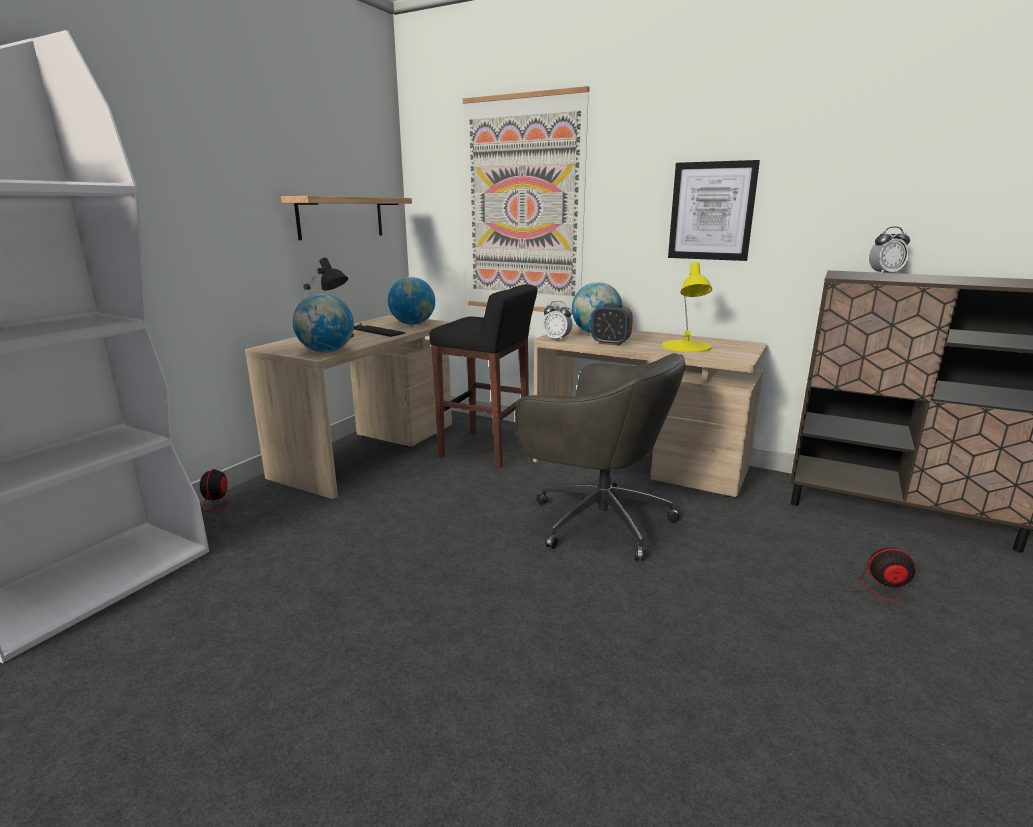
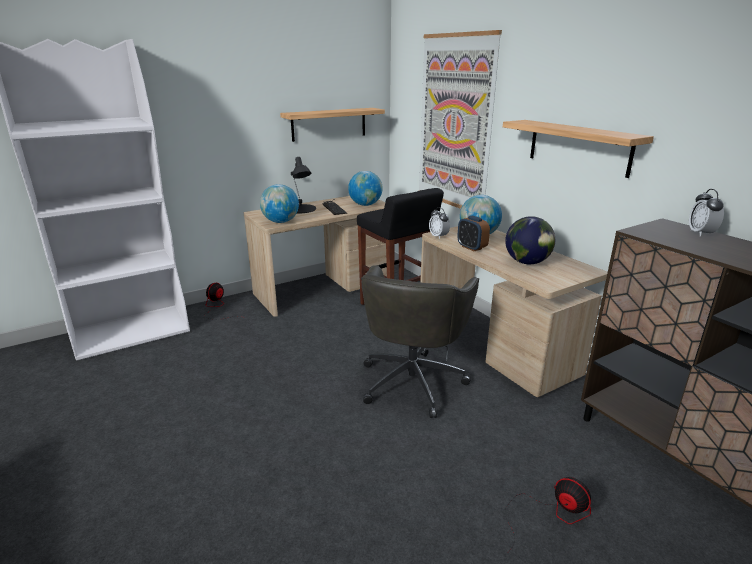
camera: 30 degrees right, 5 degrees up
grey office chair [515,353,686,561] -> grey office chair turned 45 degrees clockwise [361,265,479,418]
yellow table lamp [662,262,712,352] -> globe [505,216,555,264]
picture [668,160,760,261] -> shelf [503,120,654,178]
alarm clock [869,226,910,275] -> alarm clock turned 75 degrees clockwise [689,189,724,237]

